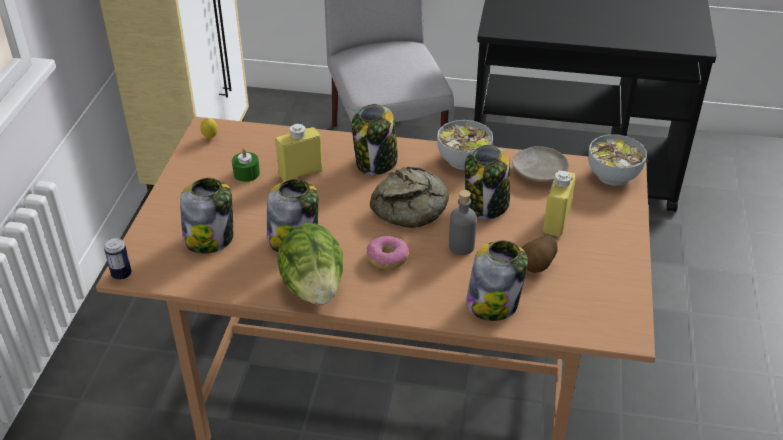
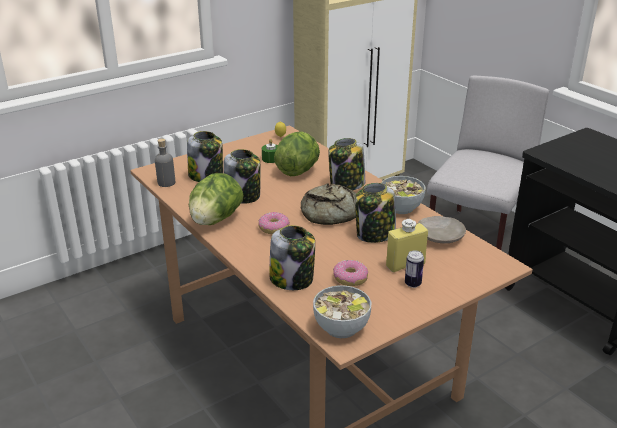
camera: 45 degrees right, 10 degrees down
can [104,237,132,280] -> can moved to [405,250,424,288]
yellow bottle [276,124,323,181] -> lettuce [274,131,320,176]
grey bottle [449,190,477,255] -> grey bottle moved to [155,138,175,187]
potato [522,235,558,273] -> donut [333,260,368,286]
bowl [588,134,647,186] -> bowl moved to [313,285,371,338]

